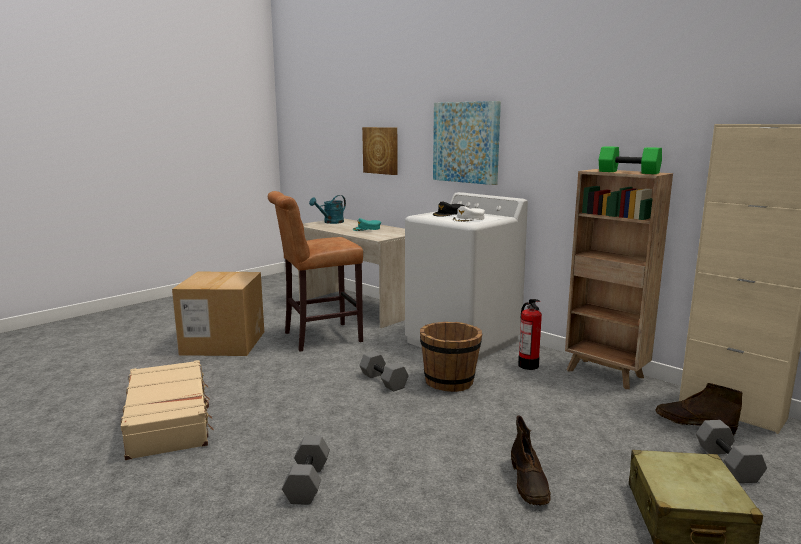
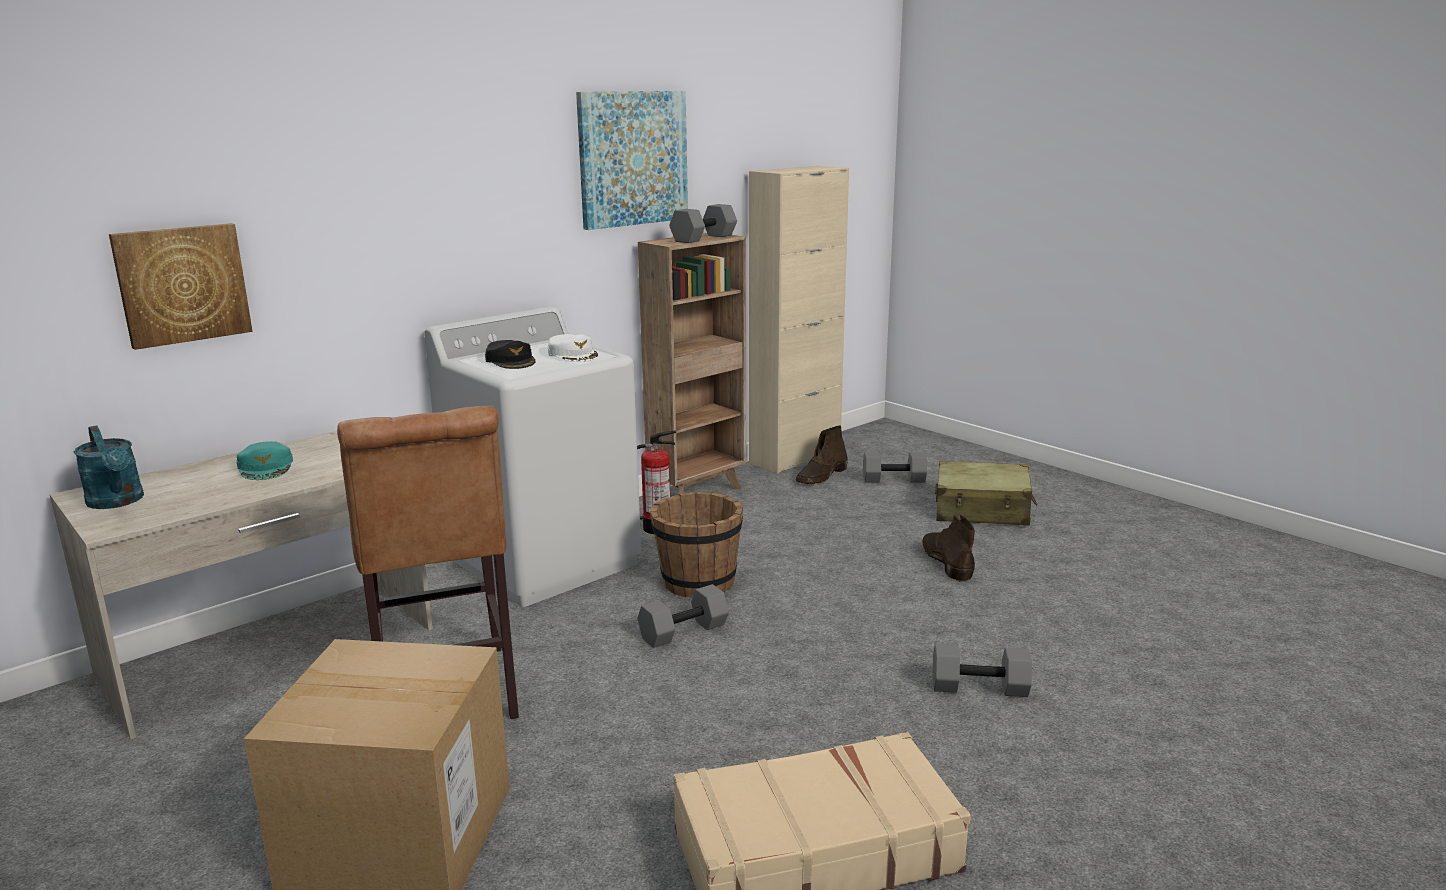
camera: 85 degrees left, 5 degrees up
picture [433,101,501,185] -> picture moved to [576,90,688,230]
brown boot [511,415,551,506] -> brown boot turned 105 degrees counterclockwise [922,515,975,581]
green dumbbell [599,146,662,174] -> grey dumbbell [669,204,737,243]

